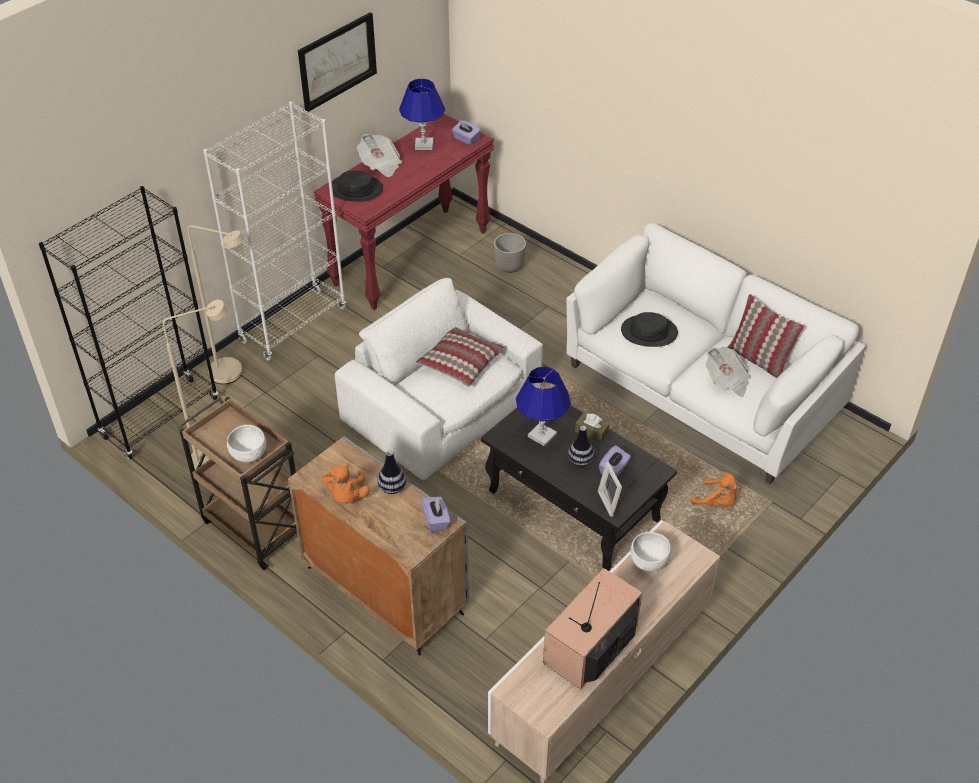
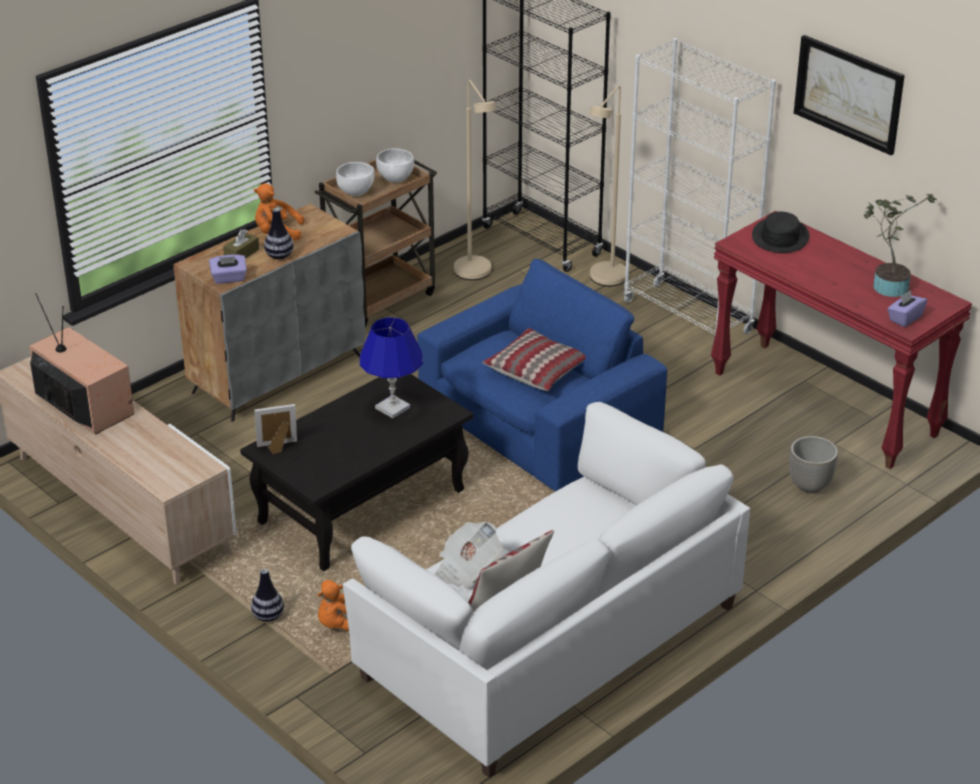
camera: 95 degrees right, 10 degrees down
white armchair [335,278,543,480] -> blue armchair [417,259,667,491]
newspaper [357,134,402,177] -> none
blue table lamp [399,78,445,150] -> potted plant [864,194,937,297]
vase [568,426,594,466] -> vase moved to [251,568,284,622]
brown tissue box [575,413,609,442] -> brown tissue box moved to [223,229,259,259]
purple tissue box [599,445,631,477] -> none
black hat [621,312,678,347] -> none
white bowl [631,532,671,572] -> white bowl moved to [376,148,414,183]

